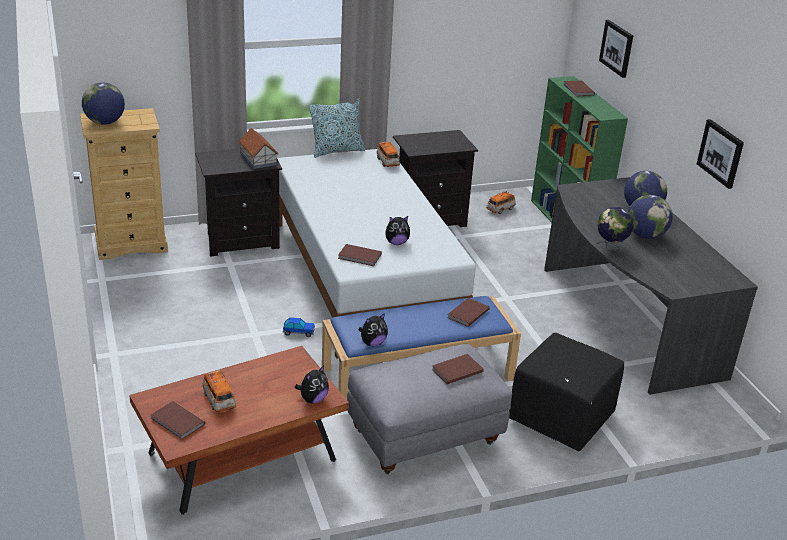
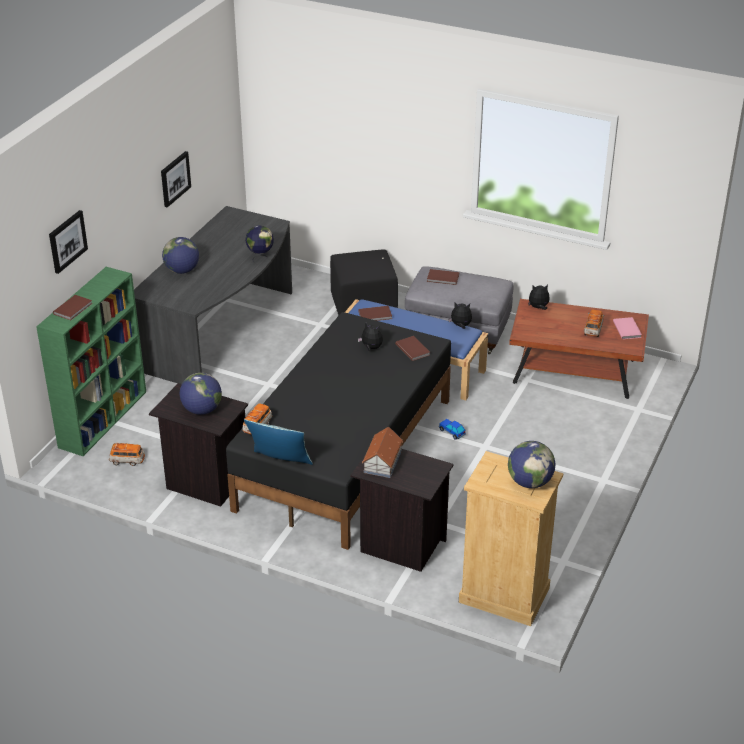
camera: 135 degrees left, 5 degrees up
brown book [151,401,205,440] -> pink book [613,317,642,339]
white bed [277,149,476,359] -> black bed [226,312,451,550]
globe [628,195,672,239] -> globe moved to [180,373,222,415]

